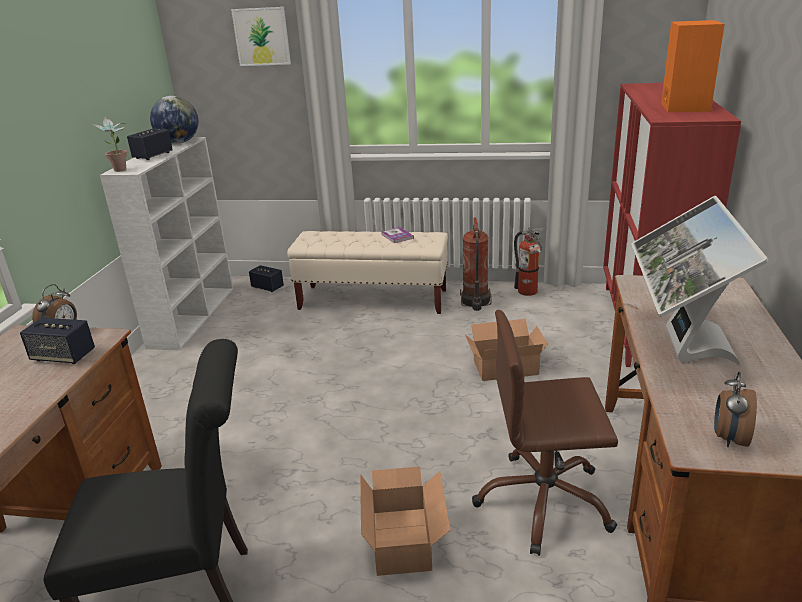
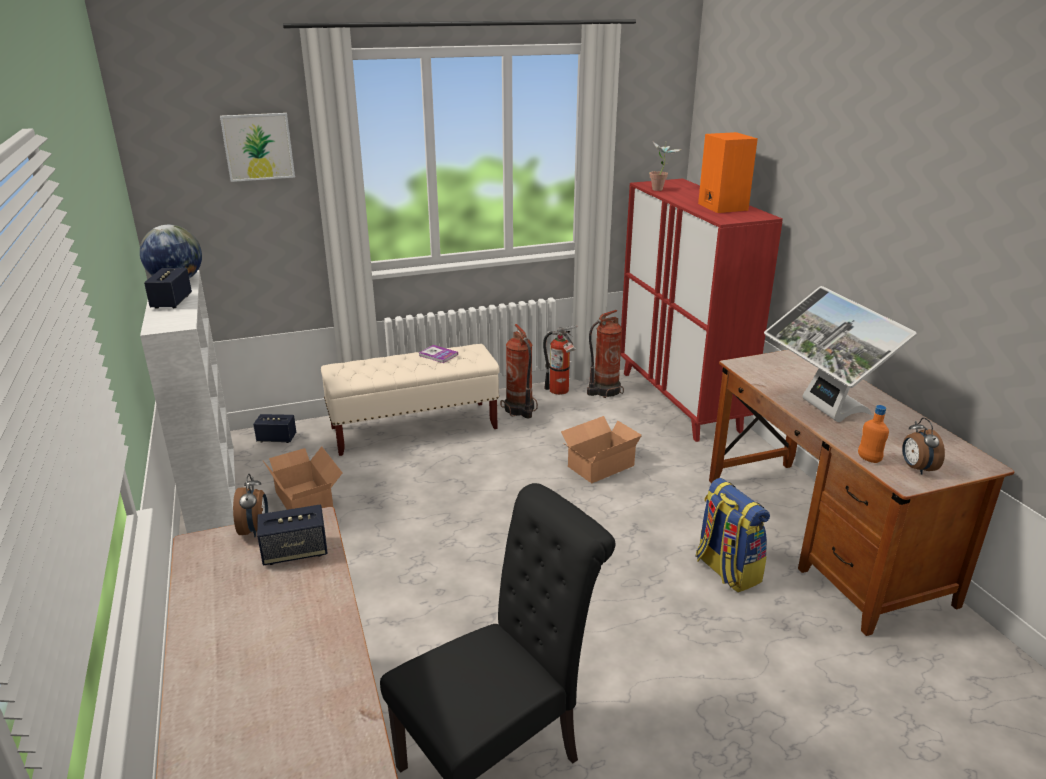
camera: 30 degrees left, 0 degrees up
potted plant [91,116,127,172] -> potted plant moved to [649,141,681,191]
cardboard box [360,467,450,576] -> cardboard box moved to [263,446,343,510]
brown office chair [472,310,618,556] -> backpack [696,478,770,593]
none -> fire extinguisher [587,310,624,398]
none -> orange bottle [858,405,889,463]

